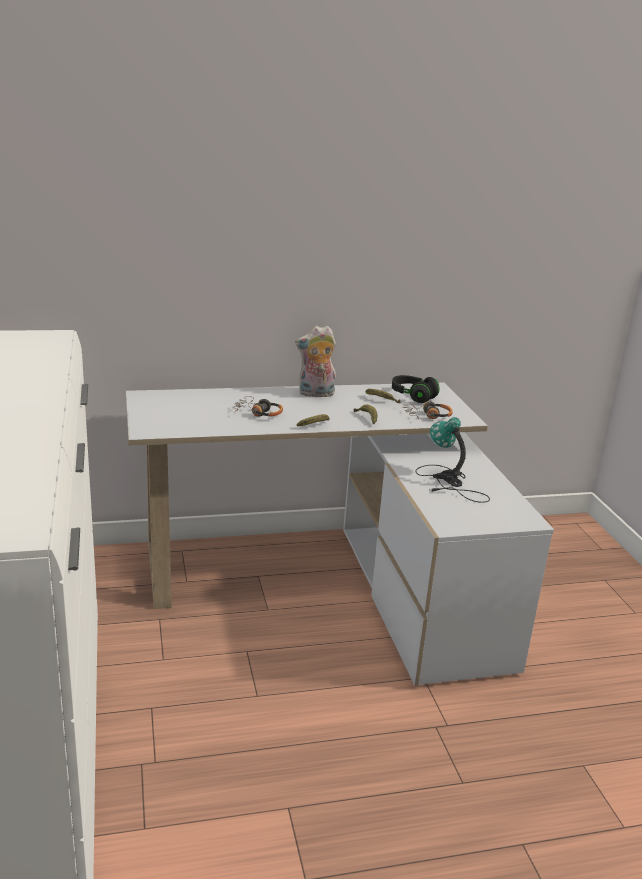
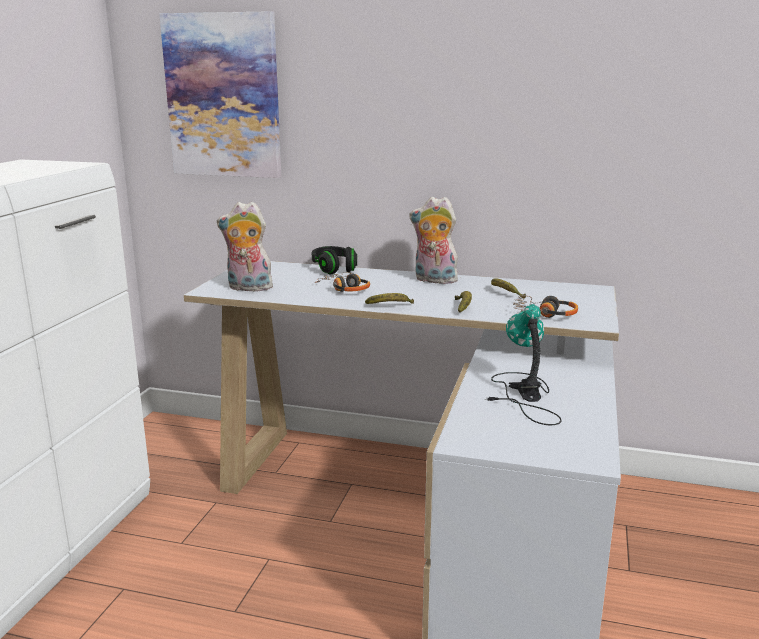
camera: 30 degrees right, 5 degrees down
black headphones [392,375,440,403] -> black headphones moved to [312,246,357,274]
none -> picture [159,11,281,178]
none -> plush toy [217,202,273,291]

